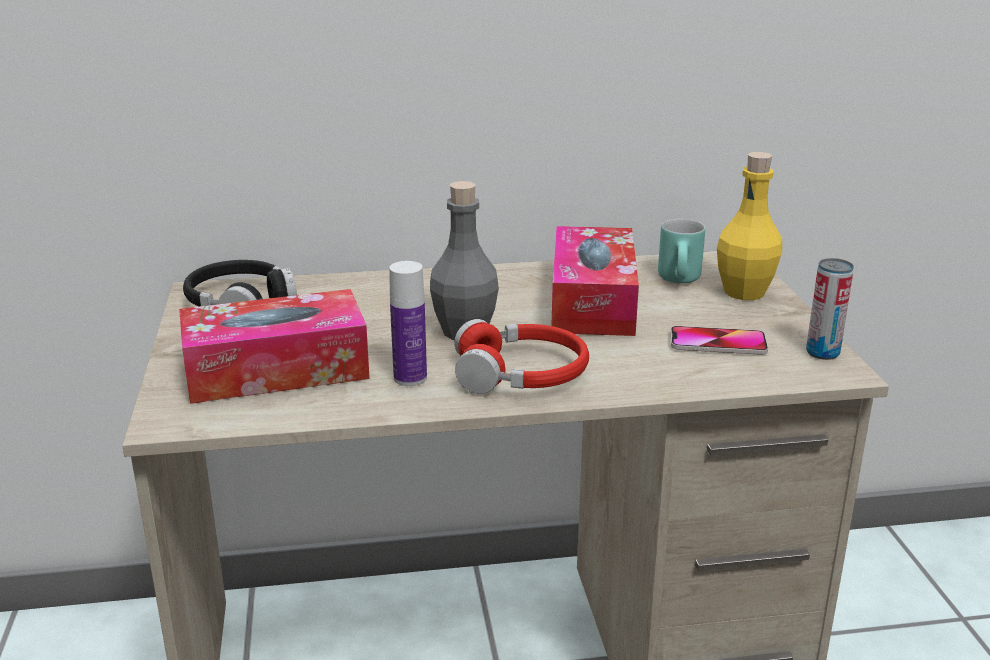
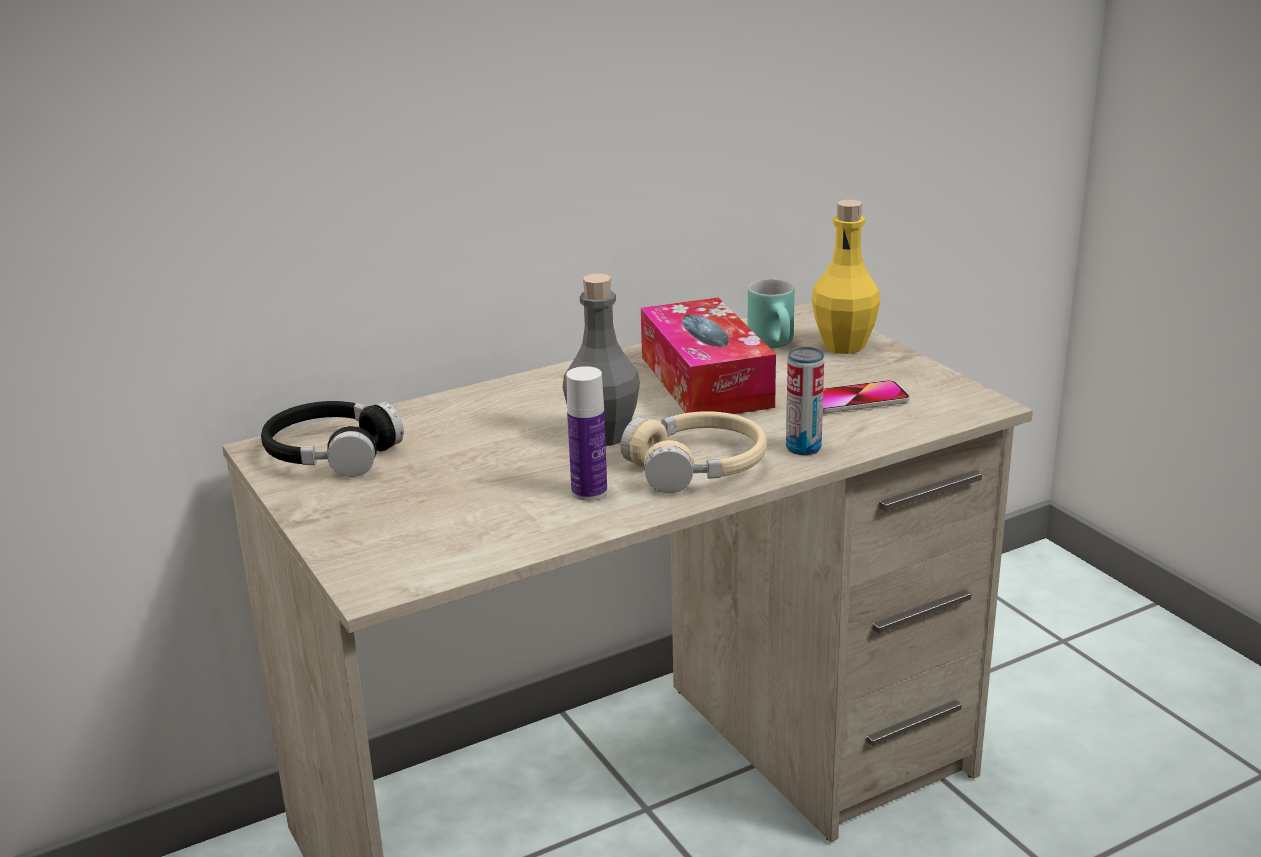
camera: 20 degrees left, 0 degrees up
tissue box [179,289,370,404] -> none
red headphones [454,319,589,394] -> beige headphones [621,411,767,493]
can [806,258,854,360] -> can moved to [786,347,824,455]

